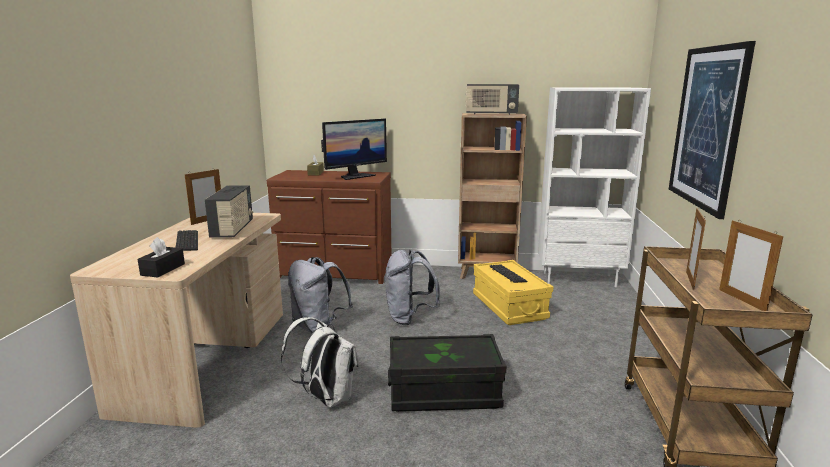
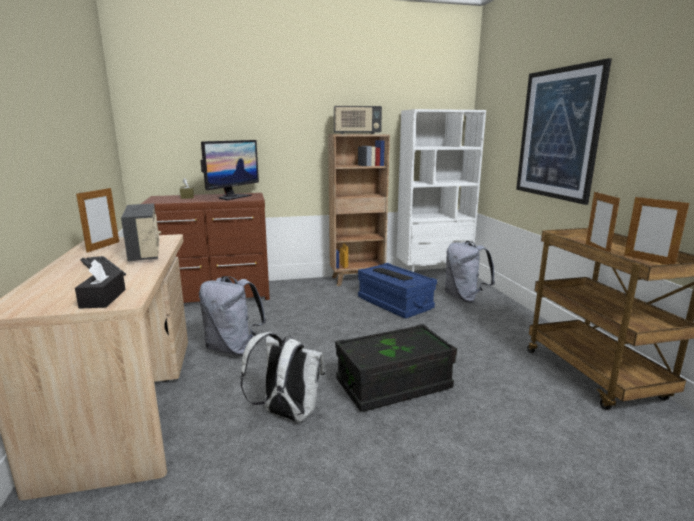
camera: 20 degrees left, 0 degrees up
grey backpack [385,249,440,325] -> grey backpack moved to [445,241,495,303]
yellow storage box [473,260,553,325] -> blue storage box [358,263,437,318]

